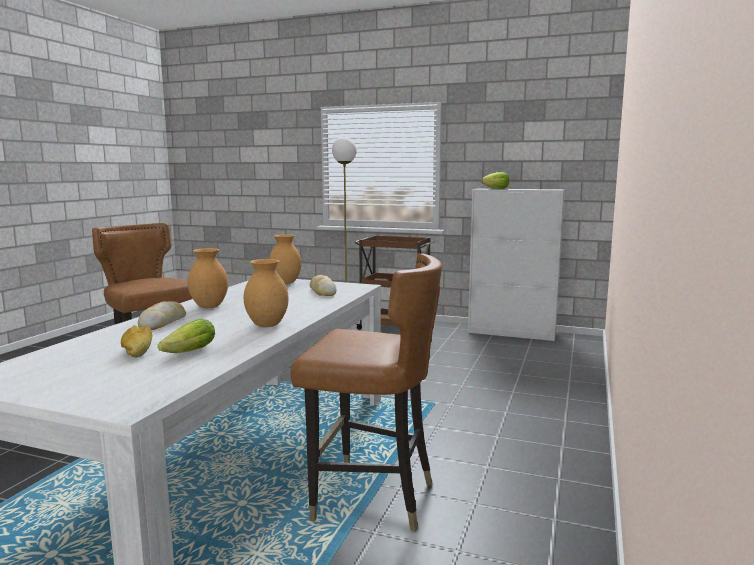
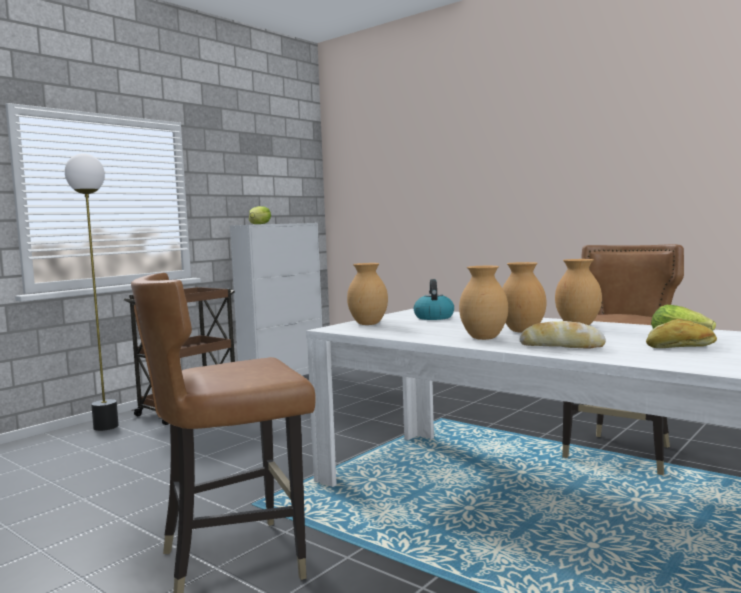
camera: 70 degrees left, 5 degrees down
bread [310,275,337,296] -> kettle [414,279,454,320]
none -> brown vase [502,262,546,333]

